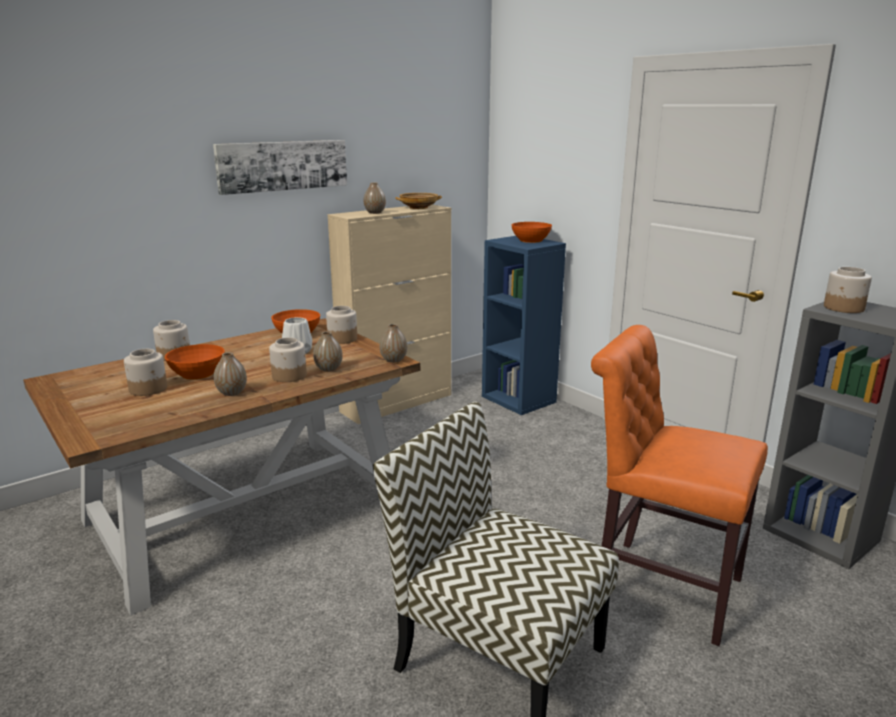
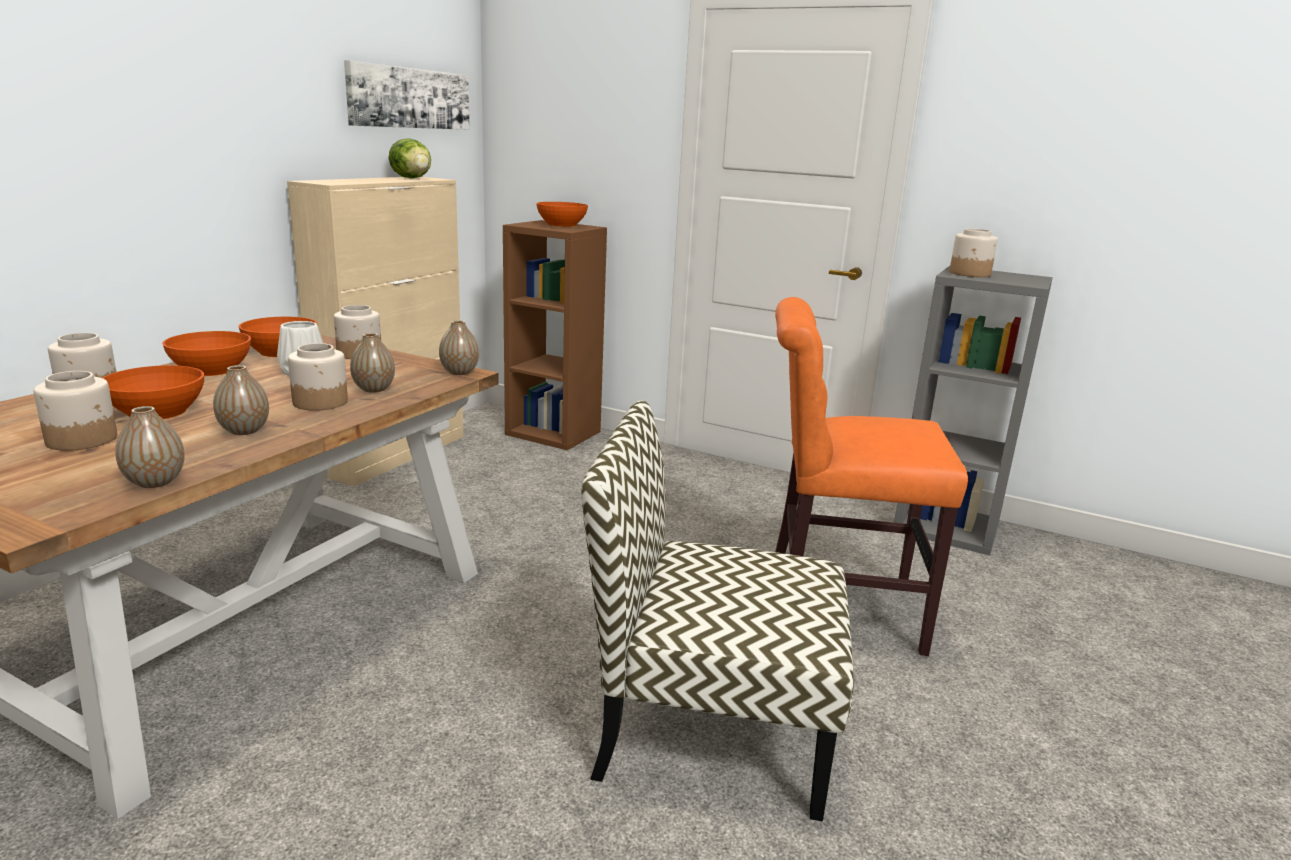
camera: 25 degrees left, 0 degrees up
picture [213,140,347,195] -> picture moved to [344,61,470,130]
vase [364,182,386,214] -> vase moved to [115,406,185,488]
beige bowl [395,193,442,209] -> lettuce [388,138,431,179]
blue bookcase [482,236,566,415] -> brown bookcase [503,220,607,450]
none -> orange bowl [162,331,251,376]

